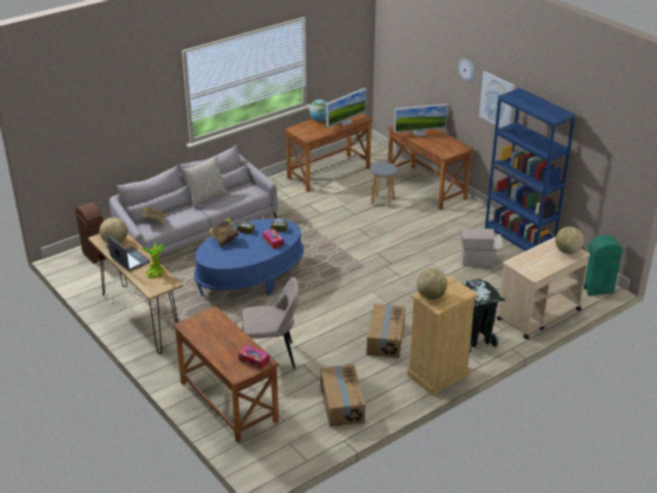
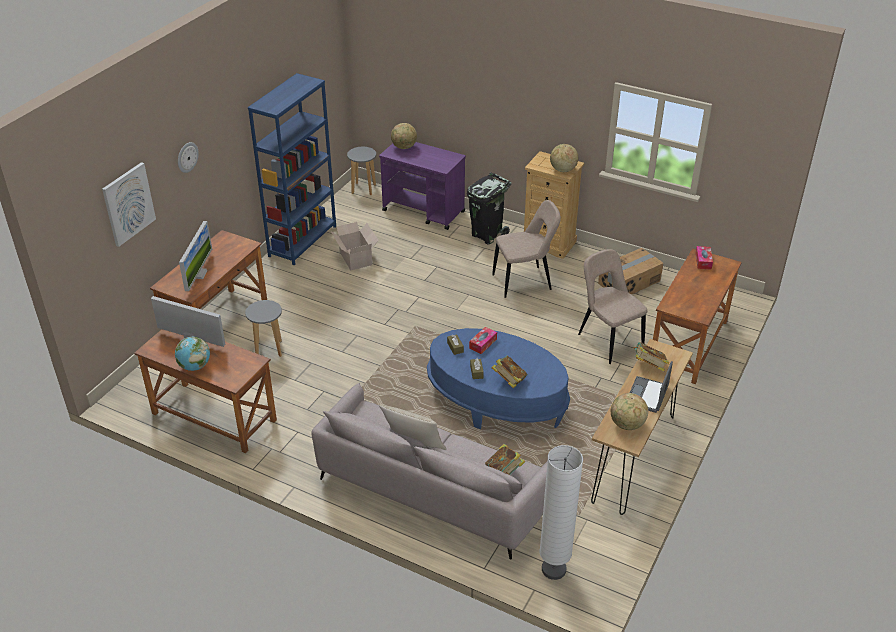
camera: 115 degrees left, 5 degrees up
brown trash can [75,202,107,264] -> white floor lamp [539,445,583,580]
potted plant [140,242,167,278] -> book [633,342,669,371]
cardboard box [367,303,405,358] -> beige chair [492,200,561,298]
monitor [394,104,448,136] -> monitor turned 45 degrees clockwise [179,221,212,291]
picture [479,71,515,128] -> picture moved to [102,162,156,247]
beige cart [497,237,590,339] -> purple cart [379,142,466,230]
green trash can [584,235,624,296] -> grey stool [347,147,376,195]

